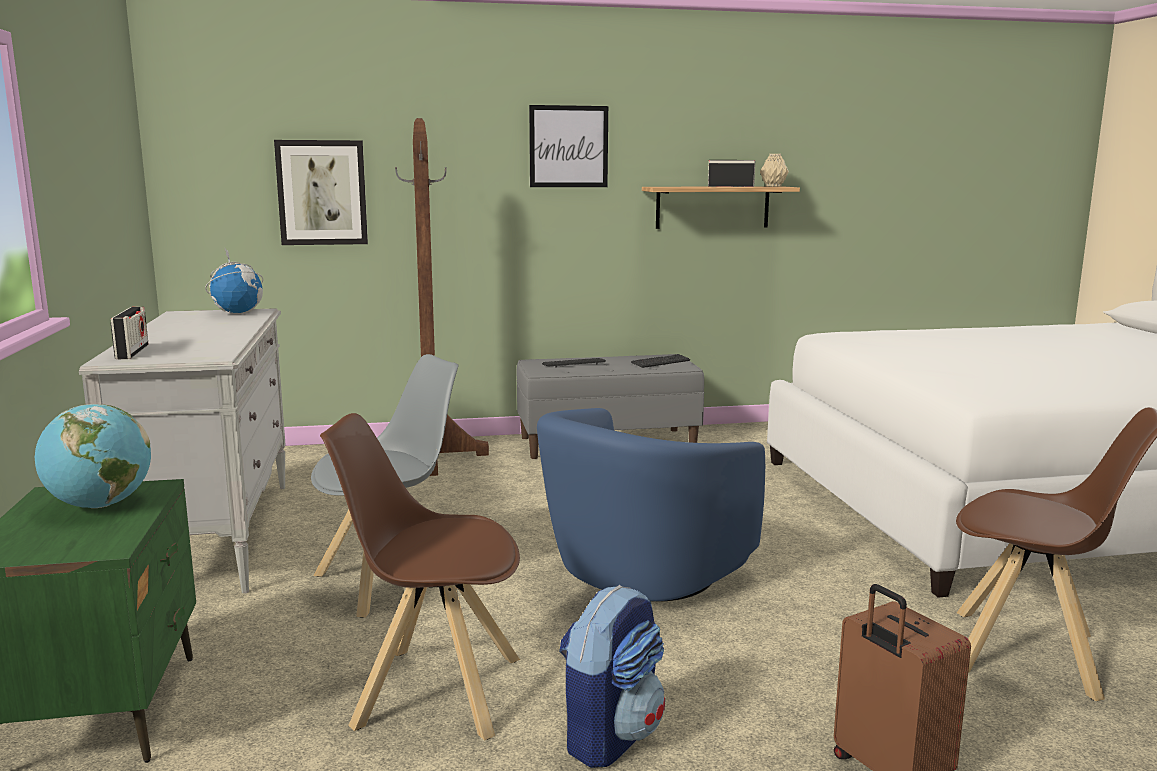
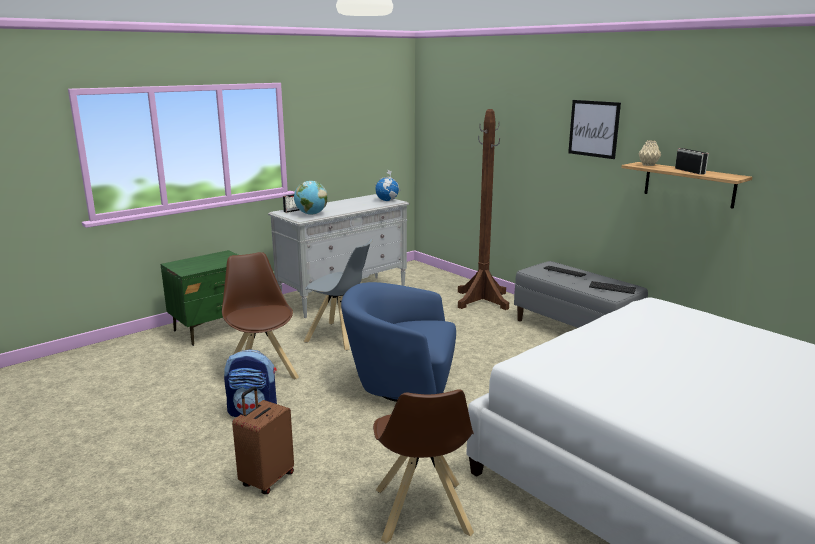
camera: 60 degrees right, 5 degrees up
globe [35,404,151,508] -> globe moved to [294,181,328,215]
picture [274,140,368,245] -> none
beige vase [760,154,789,187] -> beige vase moved to [639,140,661,166]

